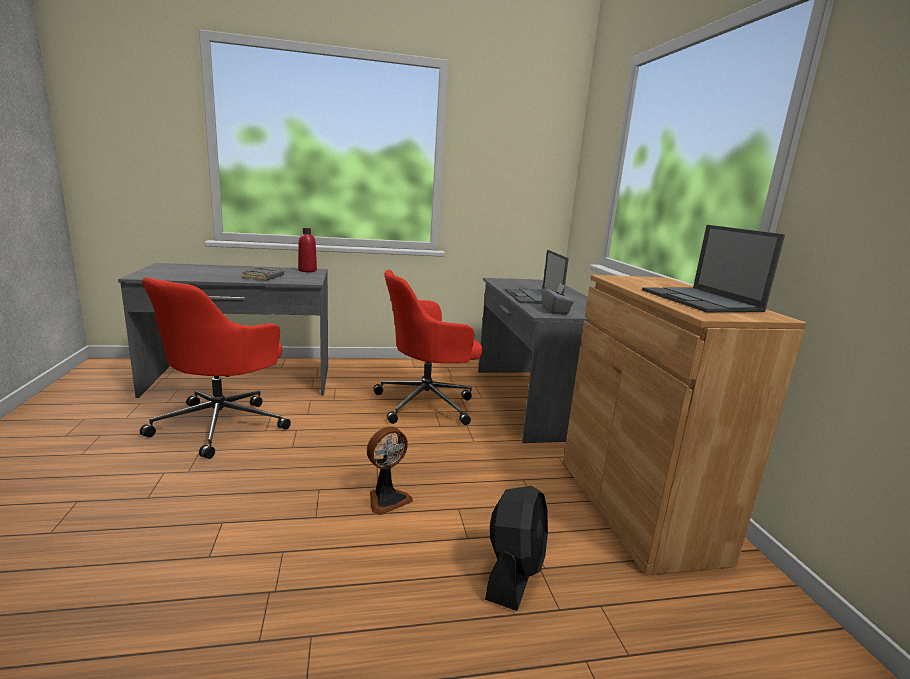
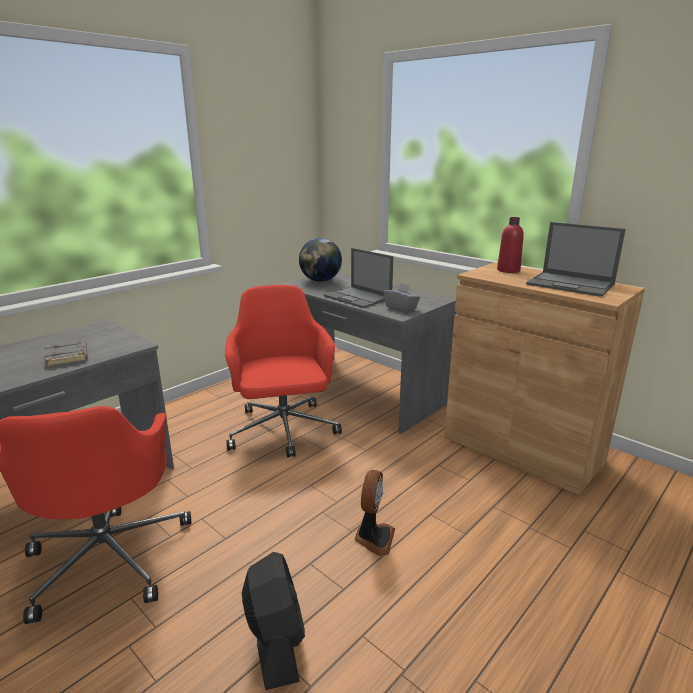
camera: 35 degrees left, 5 degrees up
red bottle [298,228,317,272] -> red bottle moved to [497,217,524,273]
red office chair [373,270,482,425] -> red office chair turned 135 degrees clockwise [225,285,342,457]
black fan [485,486,548,611] -> black fan moved to [242,552,305,690]
none -> globe [299,238,342,282]

